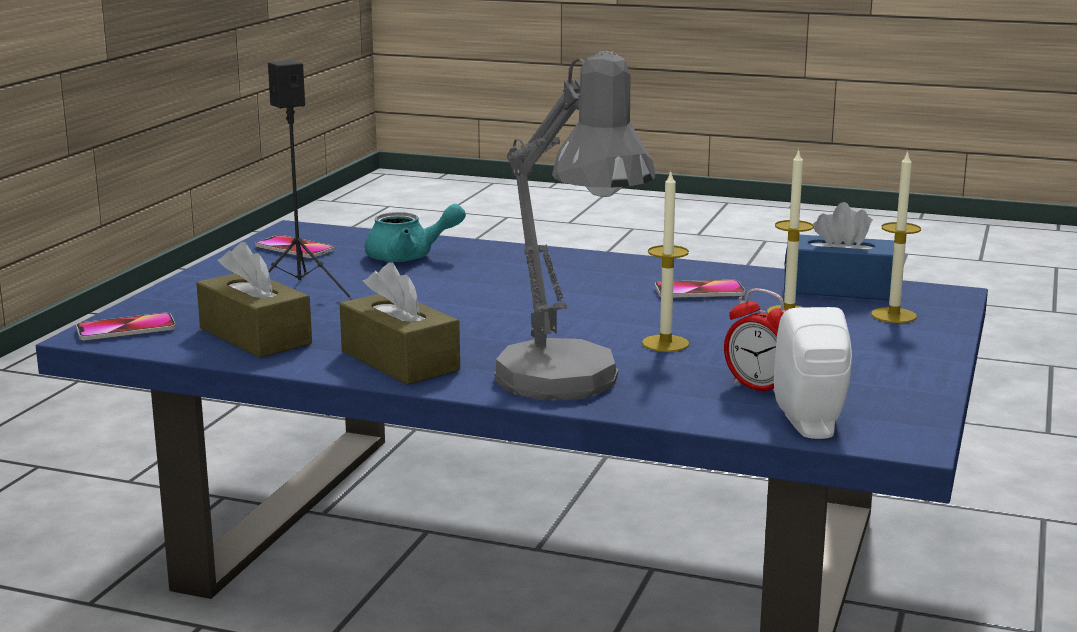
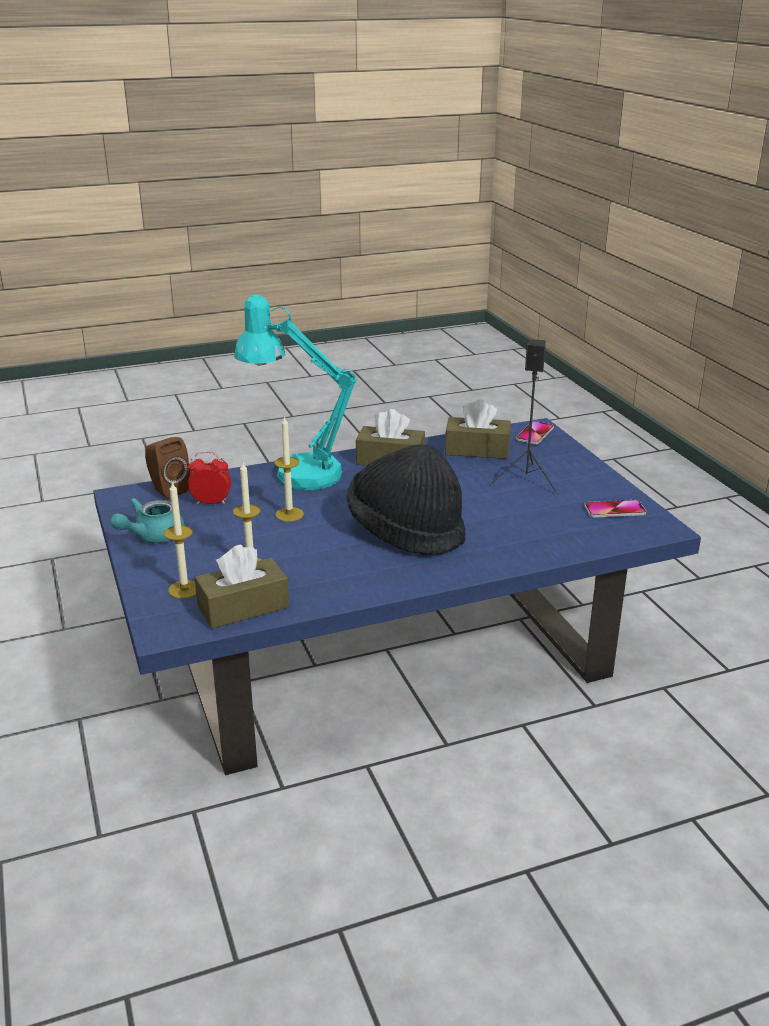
camera: 140 degrees right, 10 degrees up
turquoise teapot [365,203,466,262] -> turquoise teapot moved to [110,498,185,543]
grey table lamp [494,51,655,401] -> turquoise table lamp [234,295,357,490]
phone [655,280,745,298] -> none
white speaker [774,307,852,439] -> brown speaker [145,437,191,499]
blue tissue box [784,202,894,300] -> brown tissue box [195,544,289,629]
none -> black hat [347,444,466,555]

